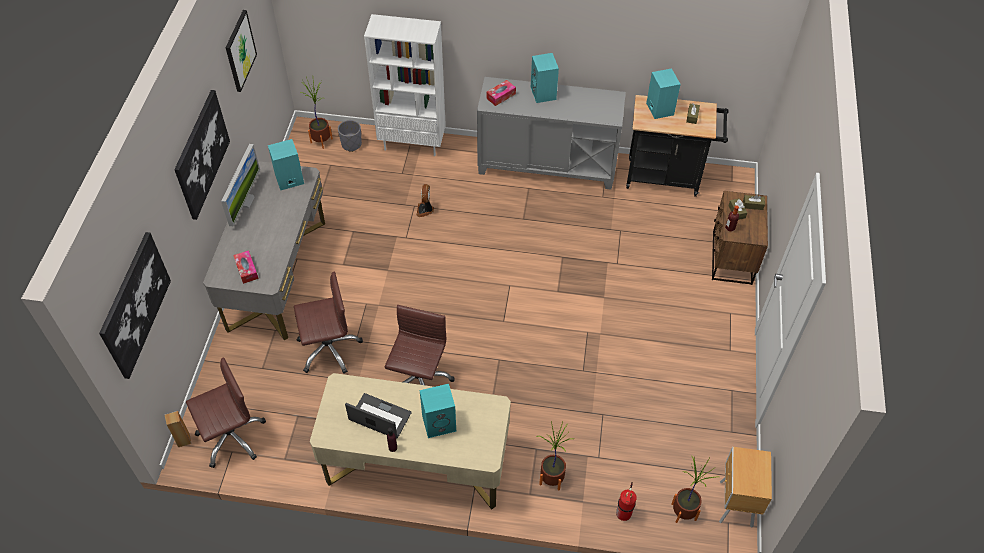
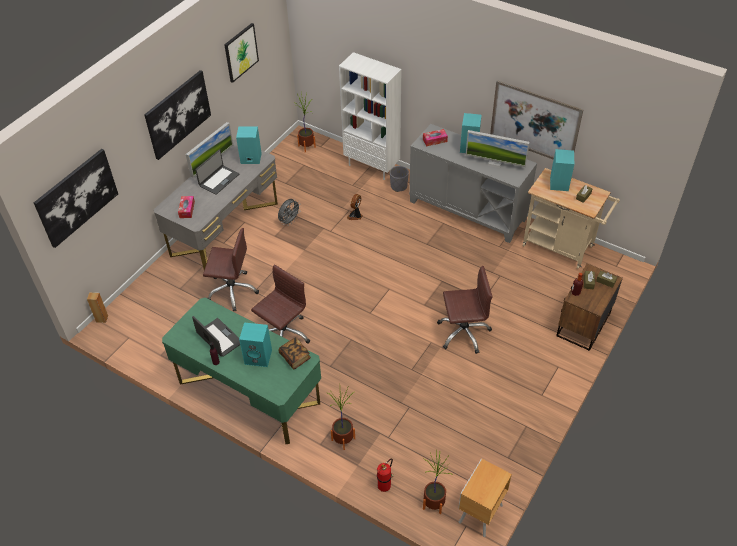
camera: 25 degrees right, 5 degrees down
brown office chair [186,357,266,468] -> brown office chair moved to [437,266,493,354]
beige desk [310,373,511,510] -> green desk [162,298,321,444]
grey planter [338,120,362,152] -> grey planter moved to [390,166,409,192]
black cart [626,95,728,197] -> beige cart [523,168,620,269]
none -> laptop [195,149,239,195]
none -> grey fan [278,199,301,226]
none -> book [278,337,311,369]
none -> monitor [466,130,529,168]
none -> picture [490,80,583,160]

